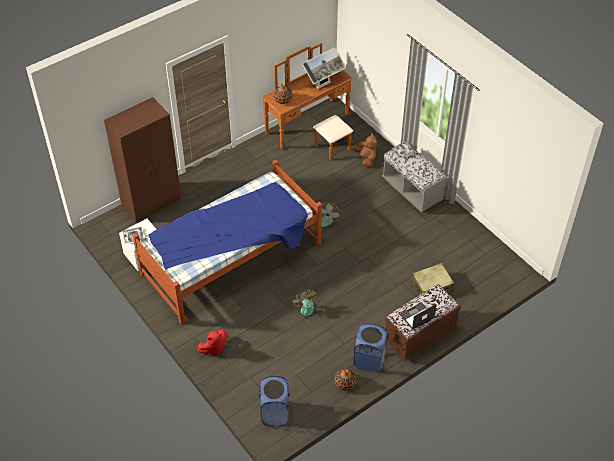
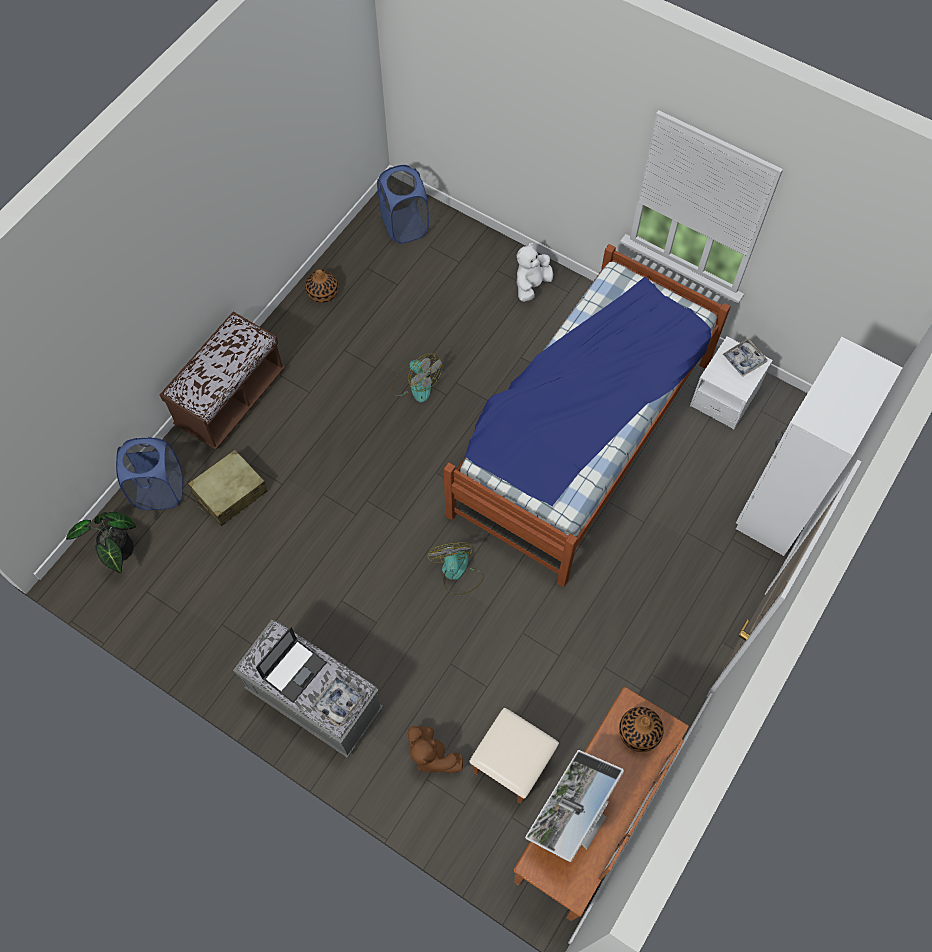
camera: 160 degrees right, 15 degrees up
brown wardrobe [104,97,181,222] -> white wardrobe [736,337,903,556]
red plush toy [197,329,228,356] -> white plush toy [517,243,553,302]
blue laundry basket [353,323,388,372] -> blue laundry basket moved to [116,437,183,510]
laptop [400,302,437,330] -> laptop moved to [256,627,327,703]
none -> potted plant [66,512,136,573]

